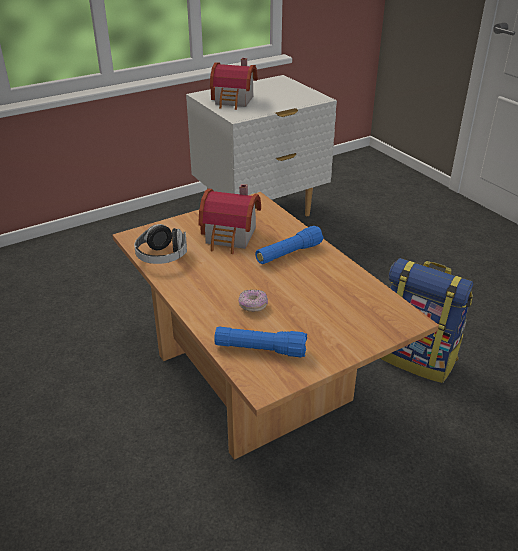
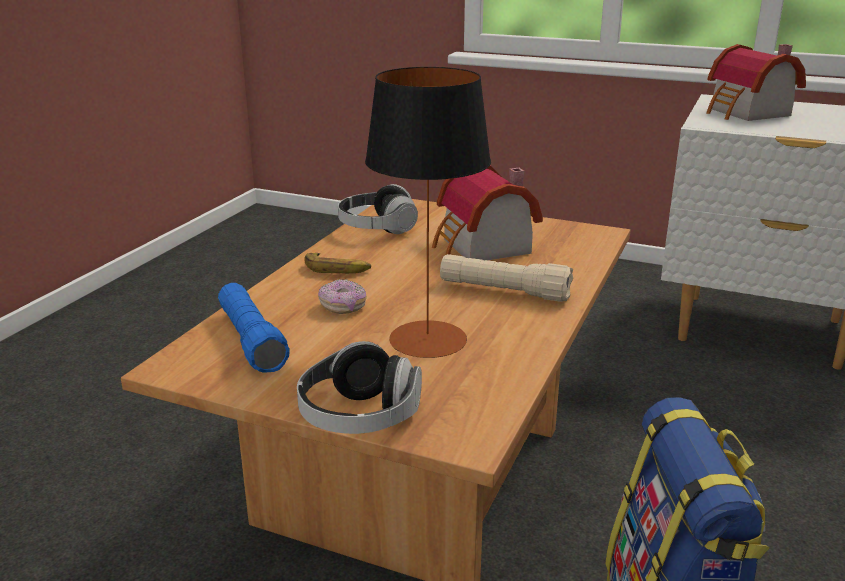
camera: 55 degrees right, 10 degrees down
blue flashlight [255,226,323,264] -> beige flashlight [440,254,573,302]
none -> headphones [297,341,422,434]
none -> banana [304,253,371,273]
none -> table lamp [365,67,491,358]

